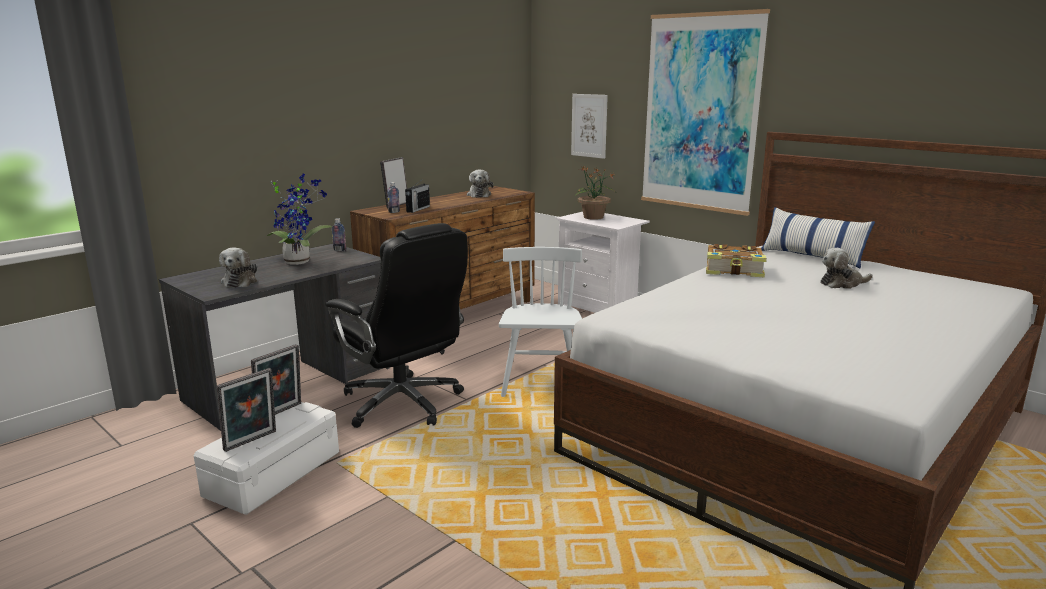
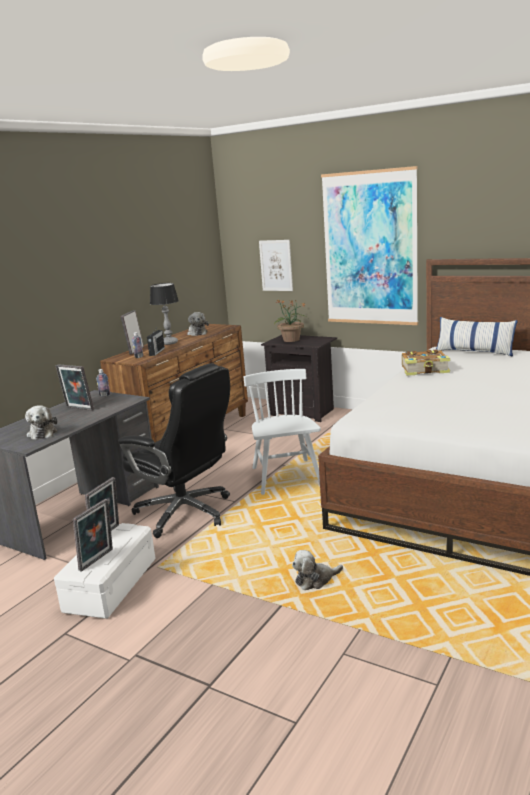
camera: 10 degrees left, 0 degrees up
potted plant [267,174,332,265] -> picture frame [55,364,94,411]
white nightstand [556,212,650,313] -> black nightstand [261,335,337,422]
plush toy [820,248,873,289] -> plush toy moved to [292,550,343,590]
none -> table lamp [150,283,179,345]

